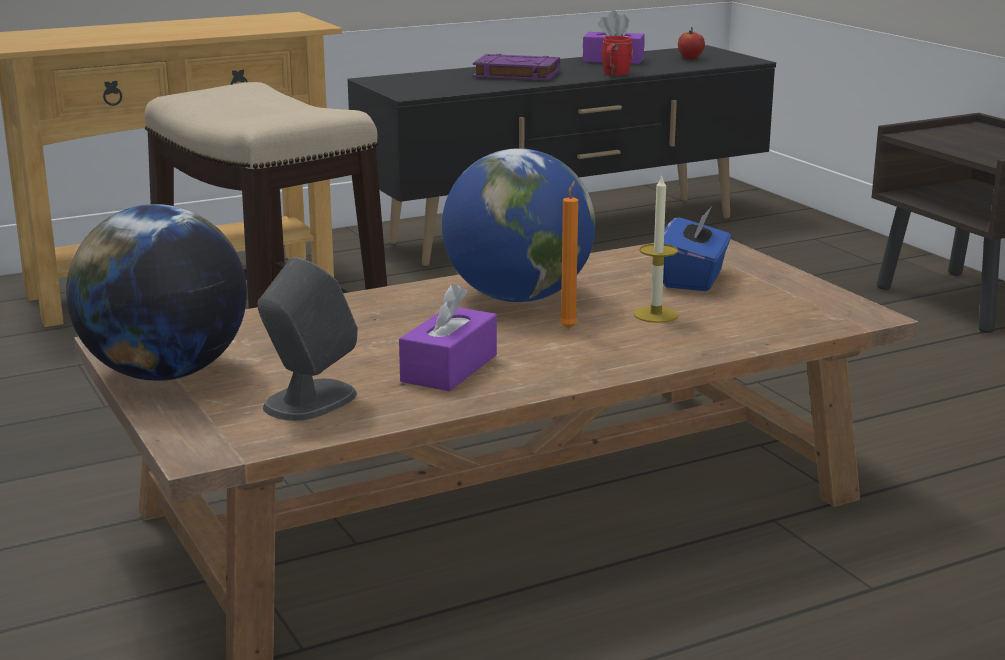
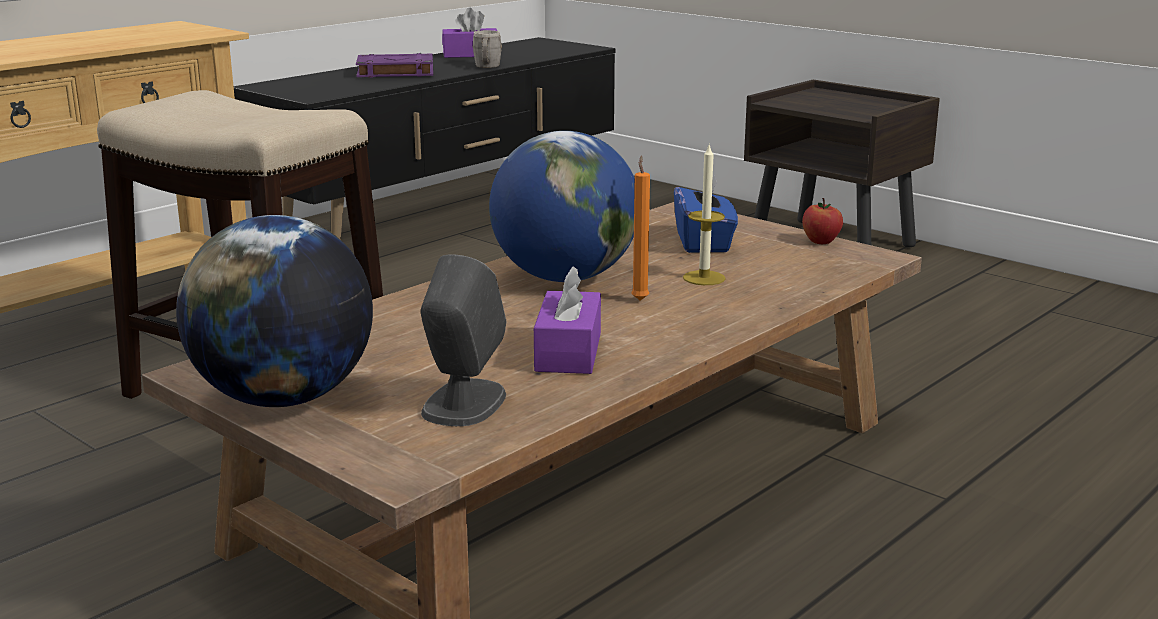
camera: 20 degrees left, 0 degrees up
red mug [602,36,633,76] -> grey mug [473,30,502,68]
apple [678,27,705,59] -> apple moved to [802,198,843,244]

